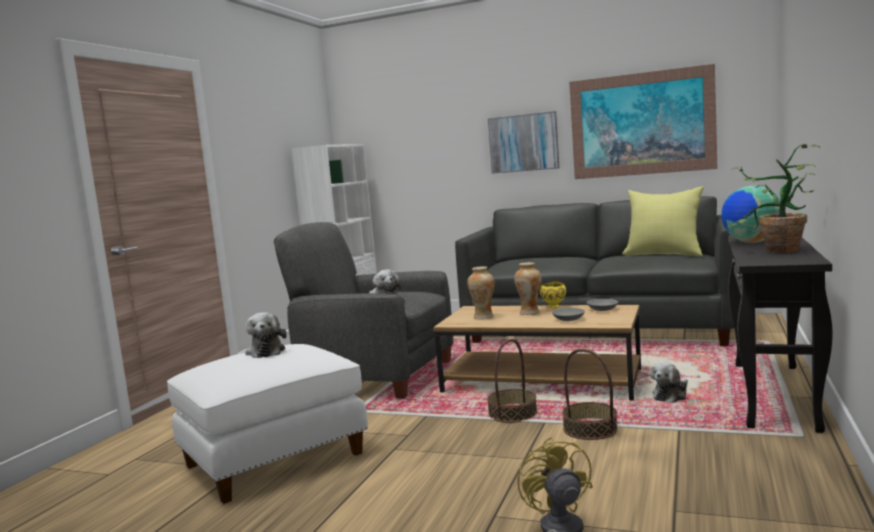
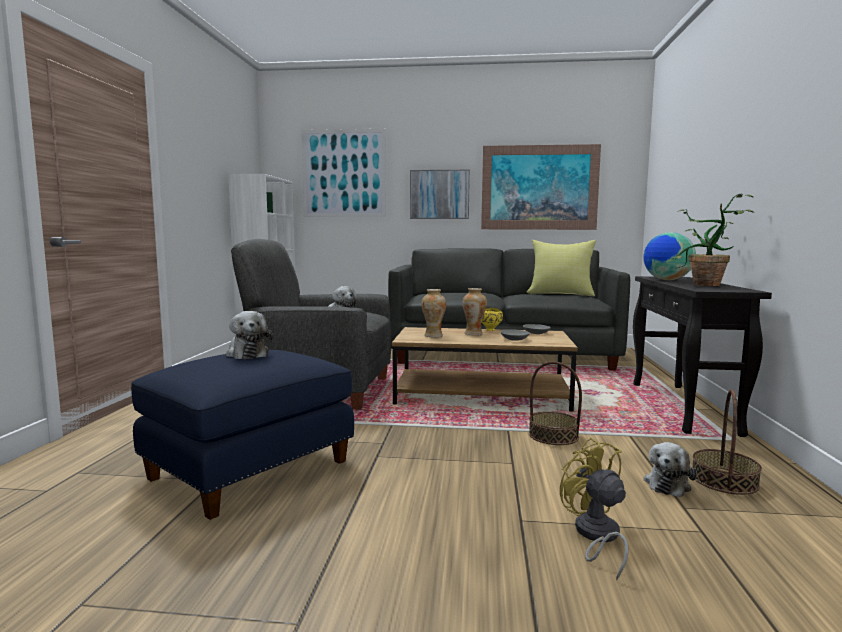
camera: 15 degrees left, 0 degrees up
white ottoman [167,344,368,504] -> blue ottoman [131,350,354,520]
basket [487,339,537,423] -> basket moved to [693,390,762,495]
plush toy [650,362,688,403] -> plush toy moved to [644,442,697,497]
none -> picture [301,129,386,217]

